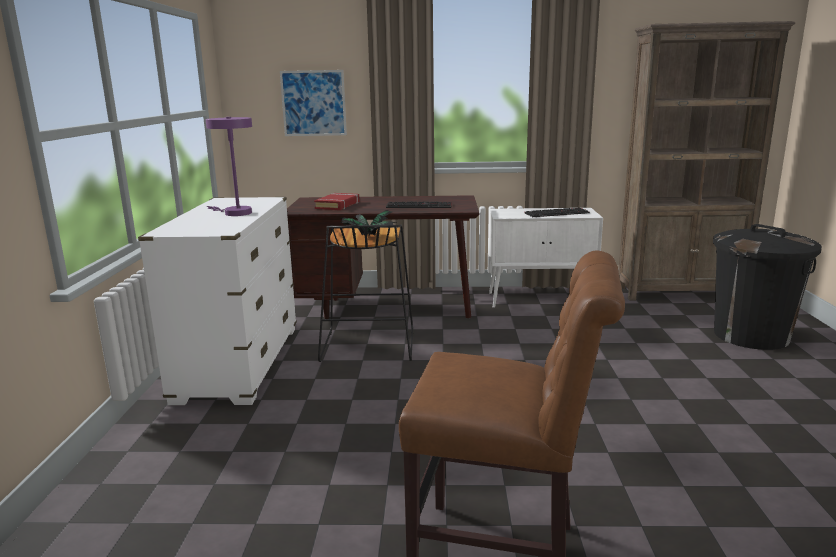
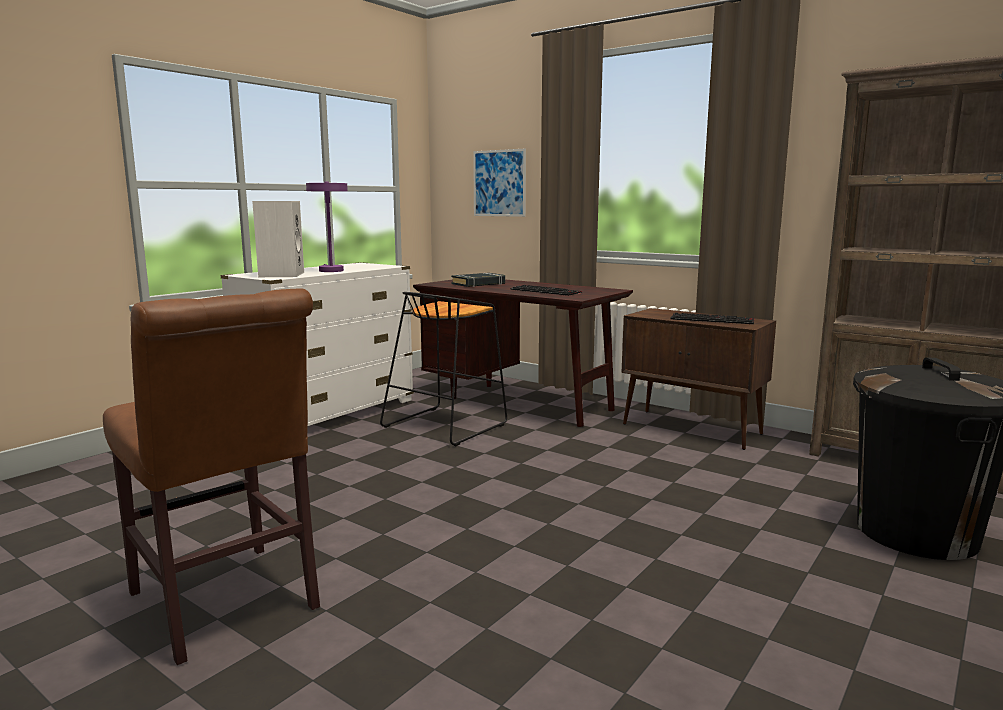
camera: 35 degrees right, 5 degrees down
red book [314,193,359,210] -> black book [451,273,505,287]
potted plant [339,210,396,235] -> none
white cabinet [488,208,603,308] -> brown cabinet [621,308,776,450]
none -> white speaker [252,201,304,277]

